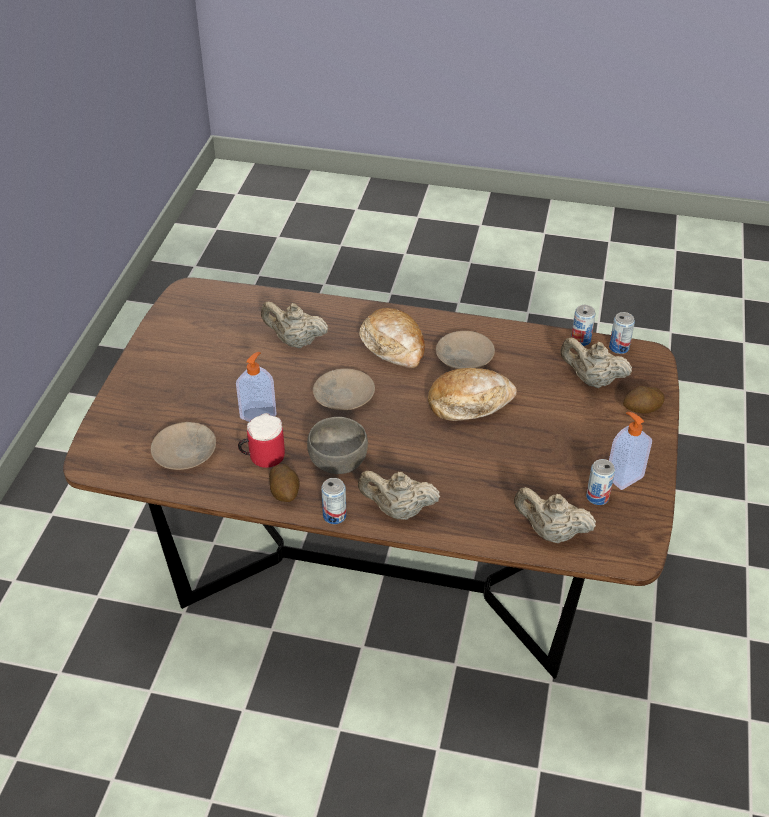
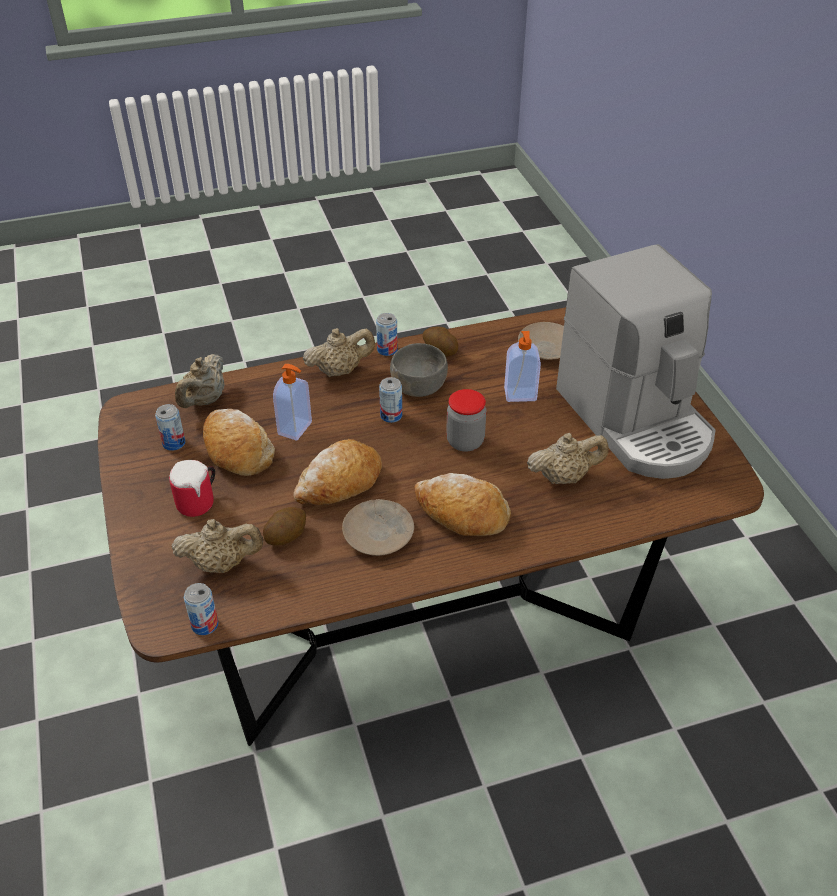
camera: 150 degrees right, 0 degrees up
mug [238,413,285,468] -> mug moved to [169,460,215,517]
beige plate [313,369,375,410] -> jar [446,389,487,452]
beige teapot [514,487,596,543] -> beige teapot turned 120 degrees clockwise [175,354,224,408]
can [571,305,596,346] -> can moved to [379,377,402,423]
soap dispenser [609,412,652,490] -> soap dispenser moved to [273,364,312,441]
potato [623,386,665,414] -> potato moved to [263,507,306,546]
none -> bread [203,409,275,476]
none -> coffee machine [556,244,716,479]

